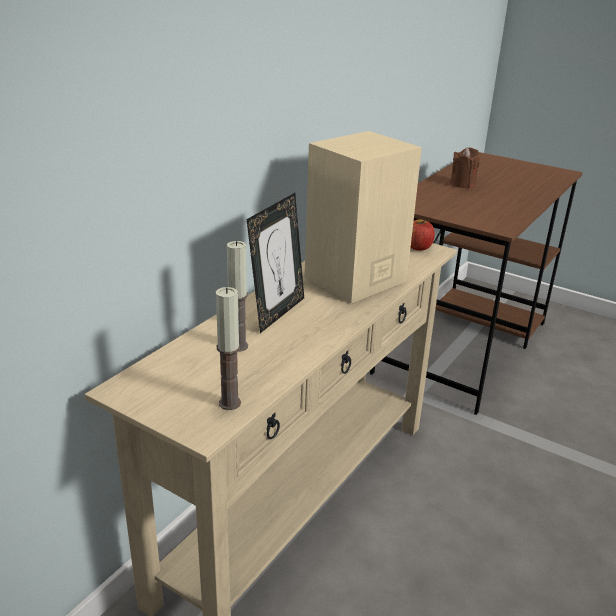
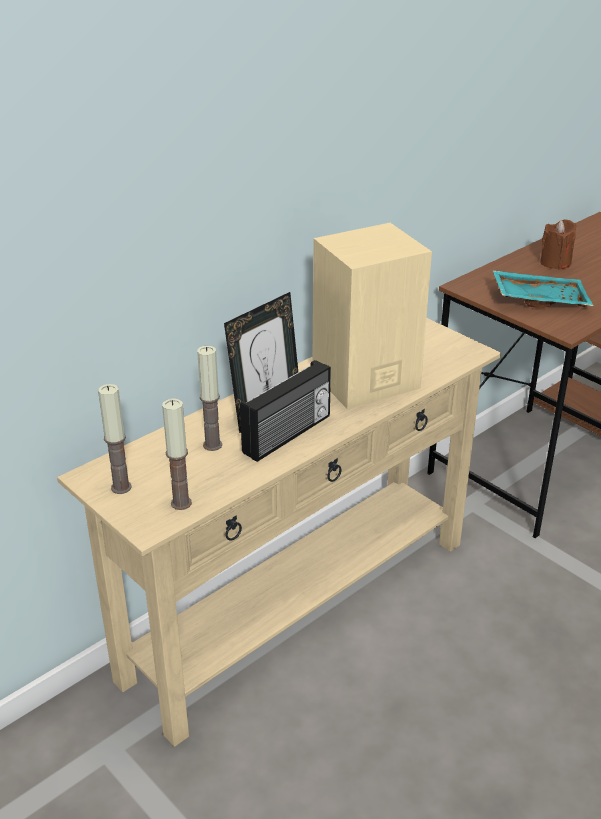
camera: 15 degrees right, 5 degrees up
apple [411,220,435,251] -> none
none -> candle [98,384,132,494]
none -> radio [240,360,331,462]
none -> turquoise tray [493,270,593,308]

